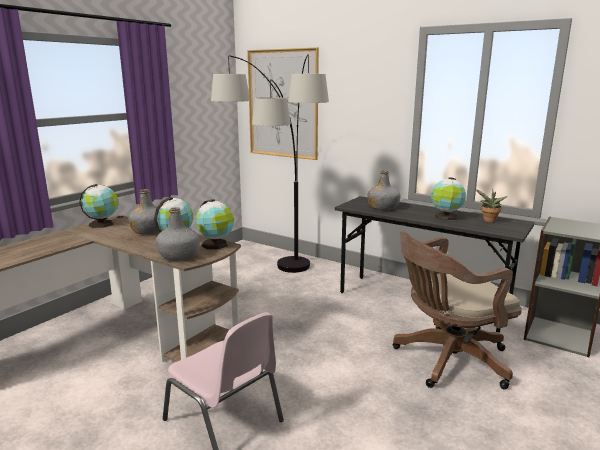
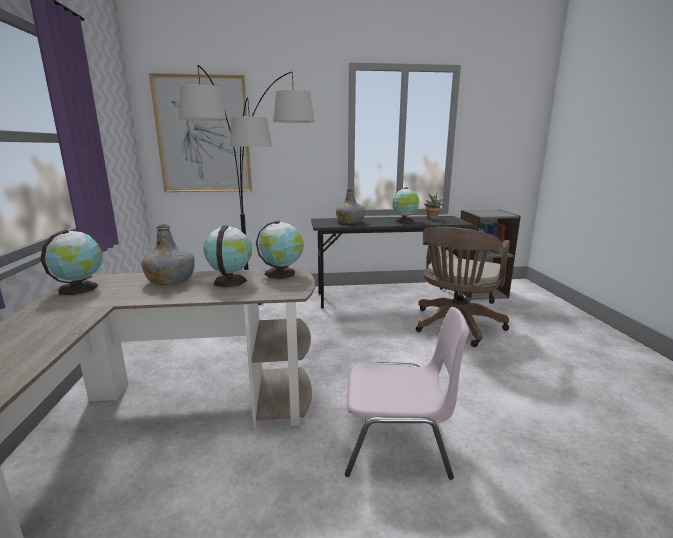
camera: 40 degrees left, 0 degrees up
grey bottle [156,207,200,261] -> none

